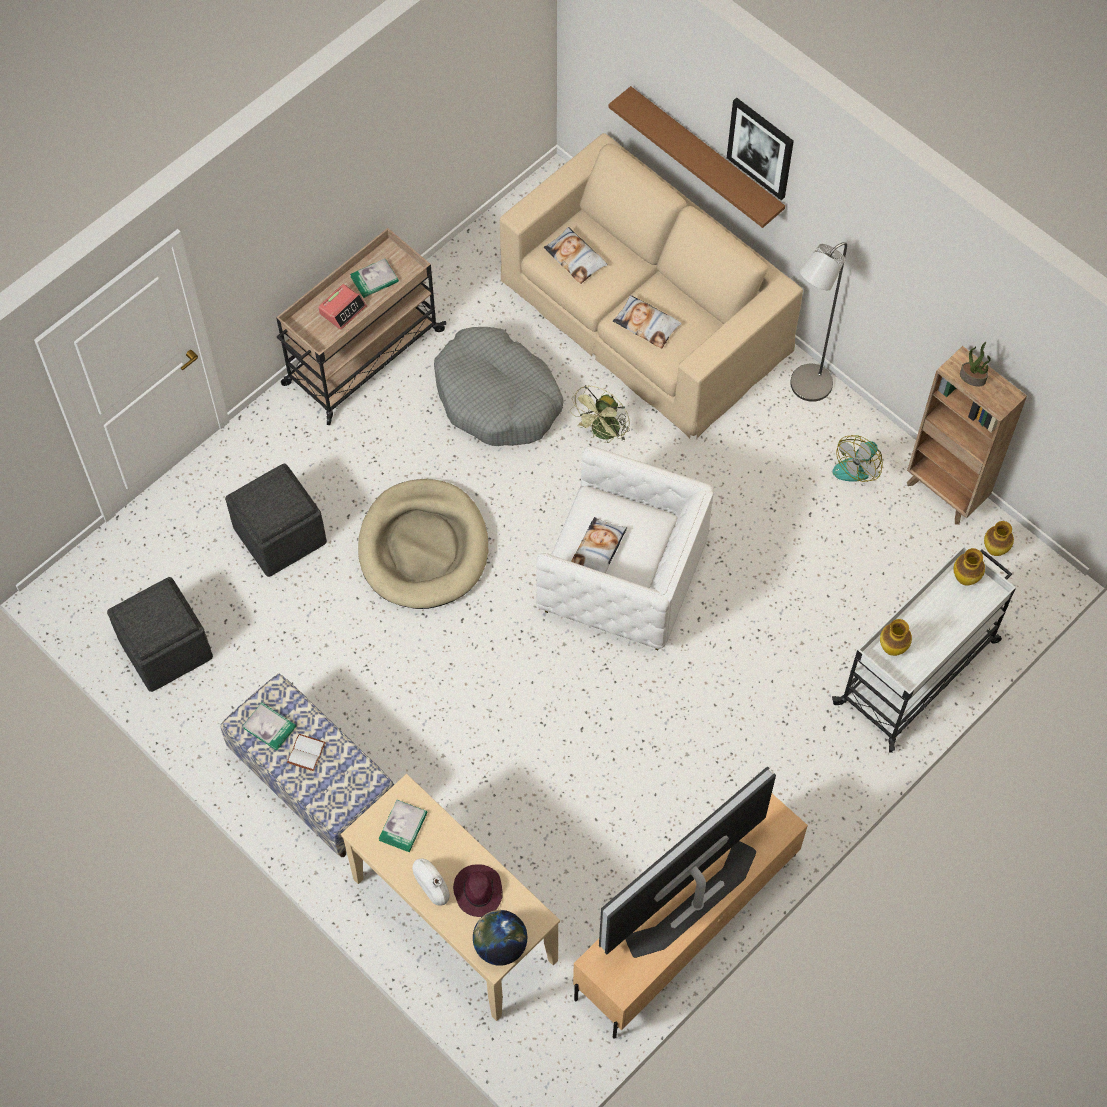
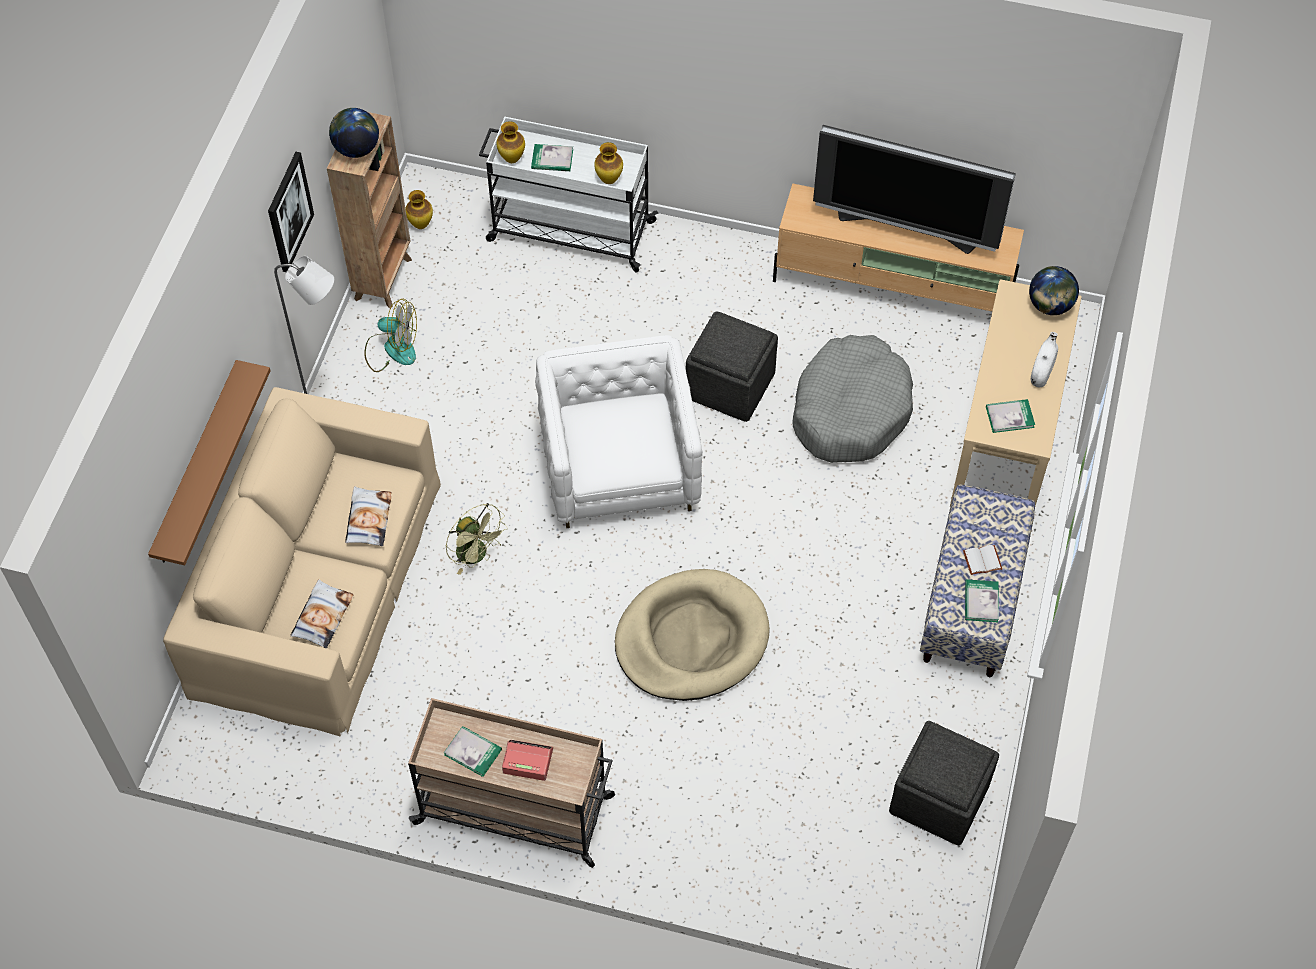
camera: 120 degrees left, 5 degrees down
grey ottoman [225,464,327,577] -> grey ottoman moved to [686,311,778,422]
grey dog bed [434,327,564,446] -> grey dog bed moved to [792,335,913,463]
purple hat [453,864,503,917] -> none
green fan [570,385,630,443] -> green fan turned 45 degrees clockwise [446,503,508,575]
pillow [571,517,627,573] -> none
picture [727,98,794,200] -> picture moved to [268,152,314,272]
potted plant [960,342,991,387] -> globe [329,108,379,158]
none -> book [531,144,573,171]

